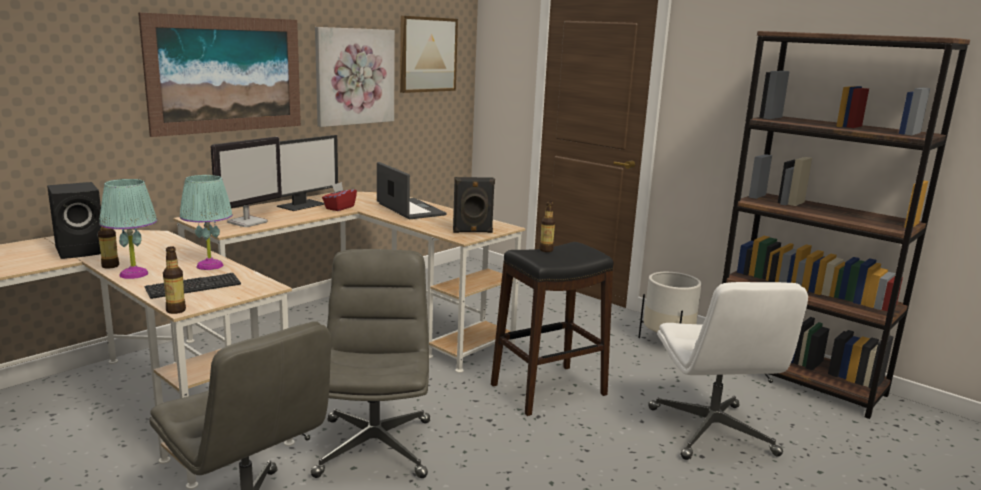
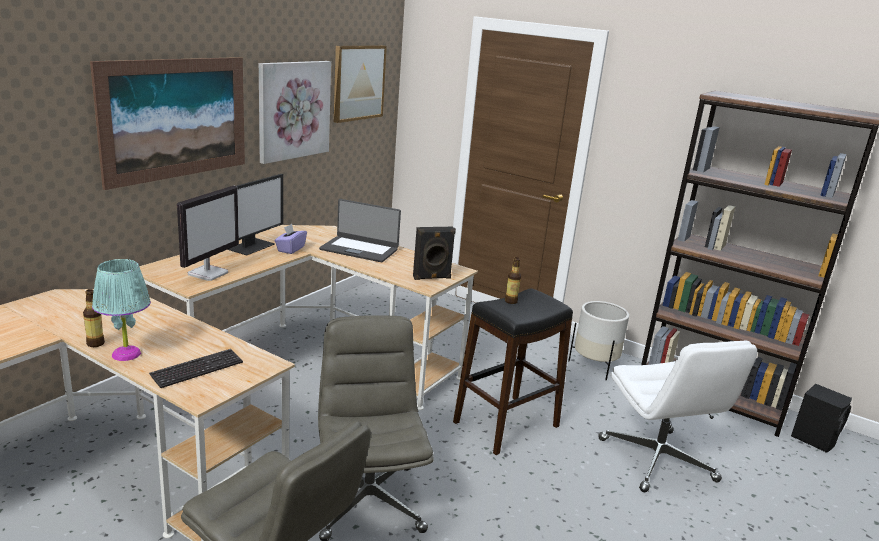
camera: 10 degrees left, 5 degrees up
black speaker [47,182,101,259] -> black speaker moved to [791,384,852,453]
bottle [163,246,186,314] -> none
turquoise table lamp [180,175,233,270] -> none
red tissue box [322,182,357,211] -> purple tissue box [275,224,307,254]
laptop [377,162,447,219] -> laptop turned 150 degrees clockwise [319,199,401,262]

